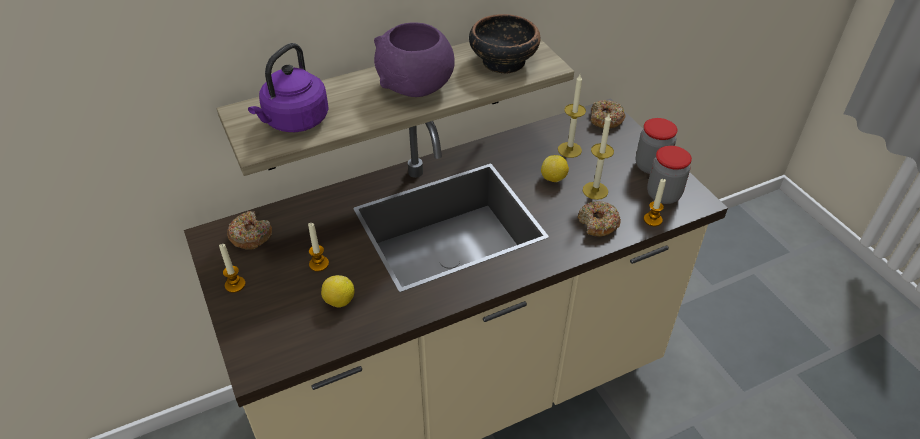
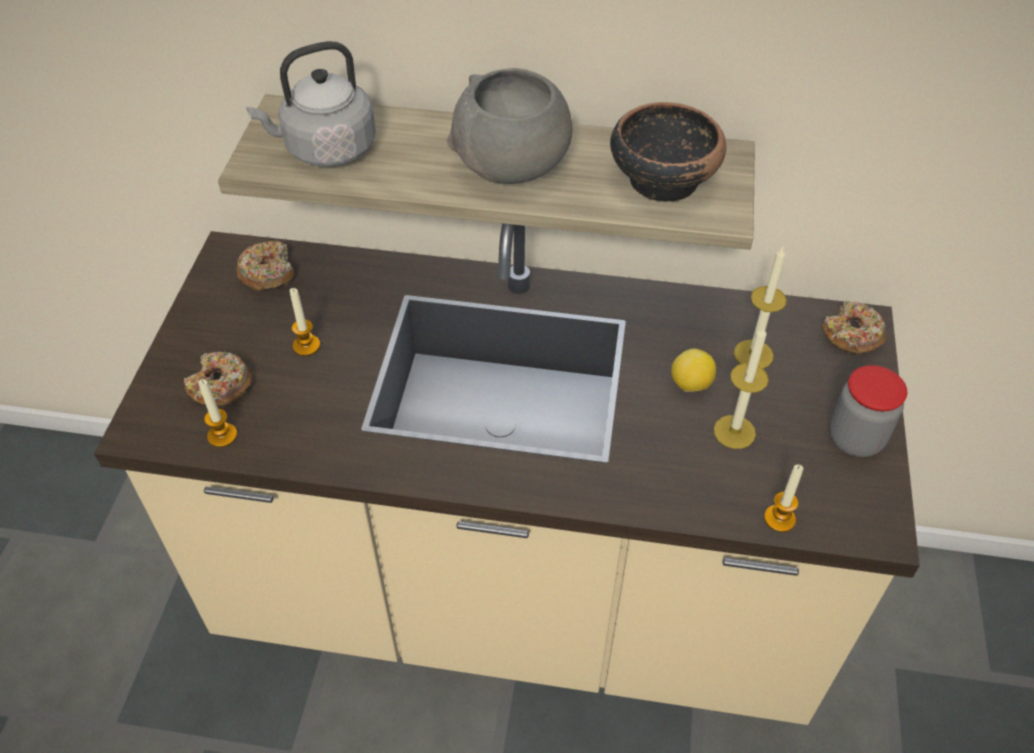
camera: 35 degrees right, 5 degrees up
candle [219,244,246,293] -> candle moved to [198,379,237,447]
purple kettle [248,43,329,132] -> grey kettle [247,41,376,166]
lemon [321,275,354,308] -> none
purple bowl [374,22,455,97] -> grey bowl [447,68,572,184]
donut [578,201,621,237] -> donut moved to [184,351,252,406]
jar [647,146,692,204] -> none

